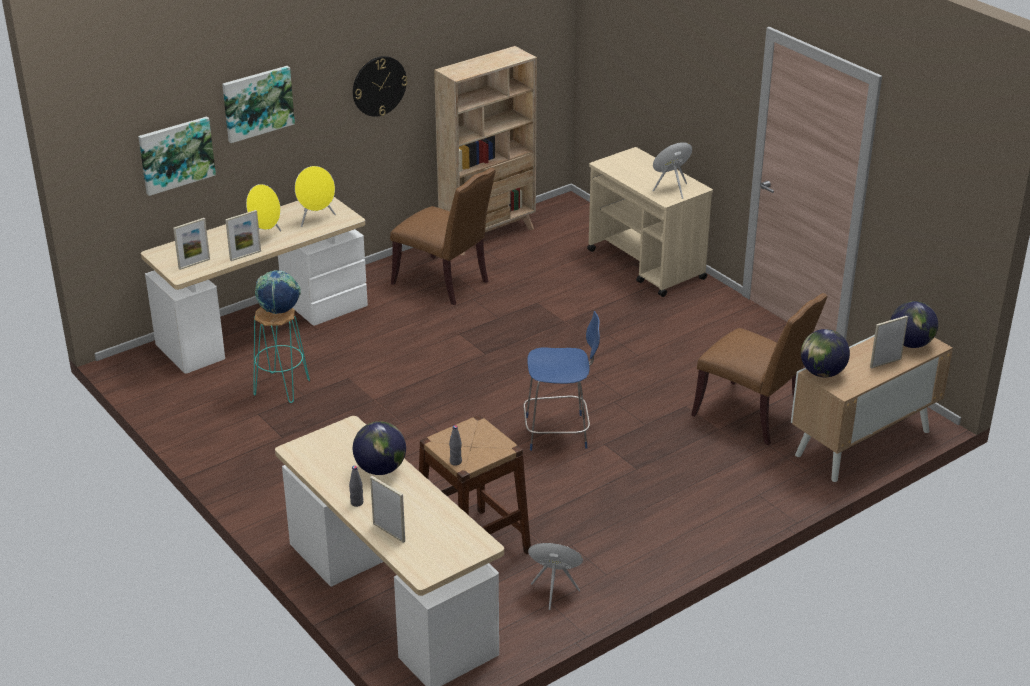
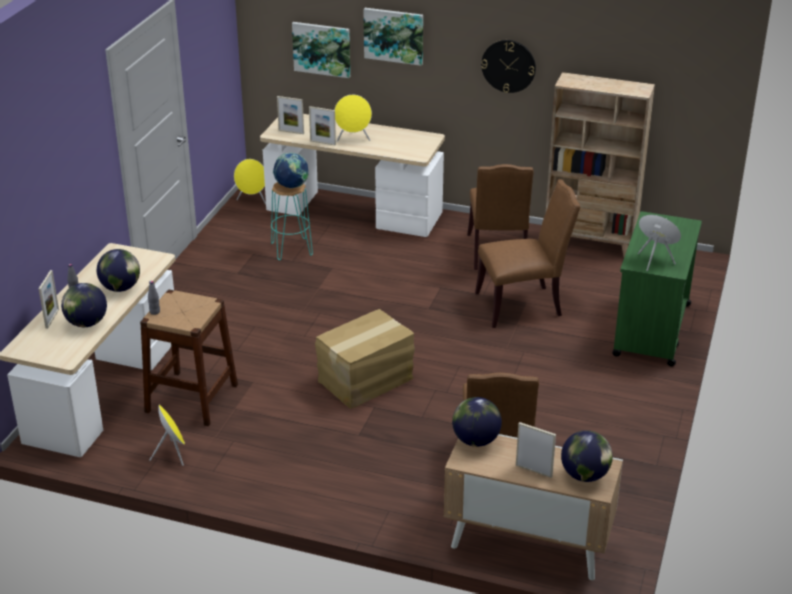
camera: 55 degrees right, 0 degrees up
yellow speaker [295,166,336,227] -> yellow speaker moved to [234,159,266,205]
blue chair [523,311,600,451] -> cardboard box [315,309,415,409]
beige cart [587,147,713,297] -> green cart [612,211,702,366]
none -> globe [61,283,107,327]
none -> brown chair [475,179,581,328]

